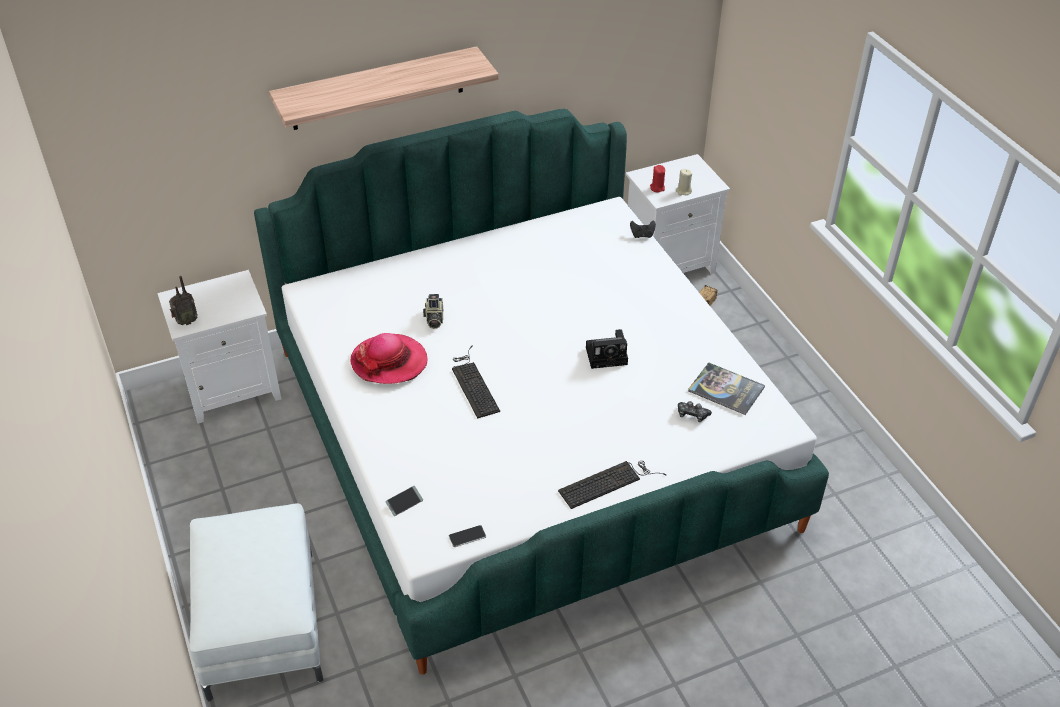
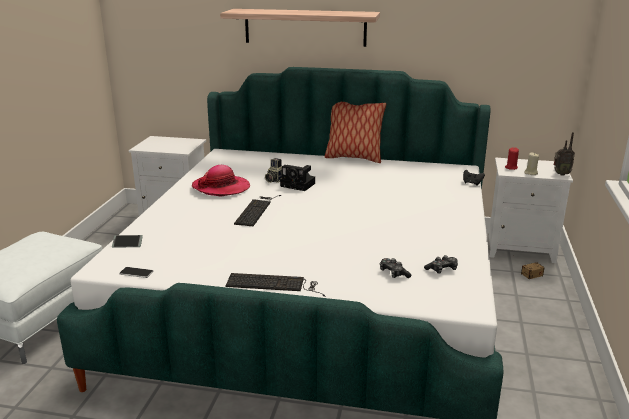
camera: 35 degrees right, 20 degrees down
radio [169,276,198,325] -> radio moved to [553,132,575,176]
camera [586,329,628,369] -> camera moved to [280,165,315,191]
book [688,362,765,415] -> game controller [424,255,458,274]
none -> pillow [324,102,386,163]

